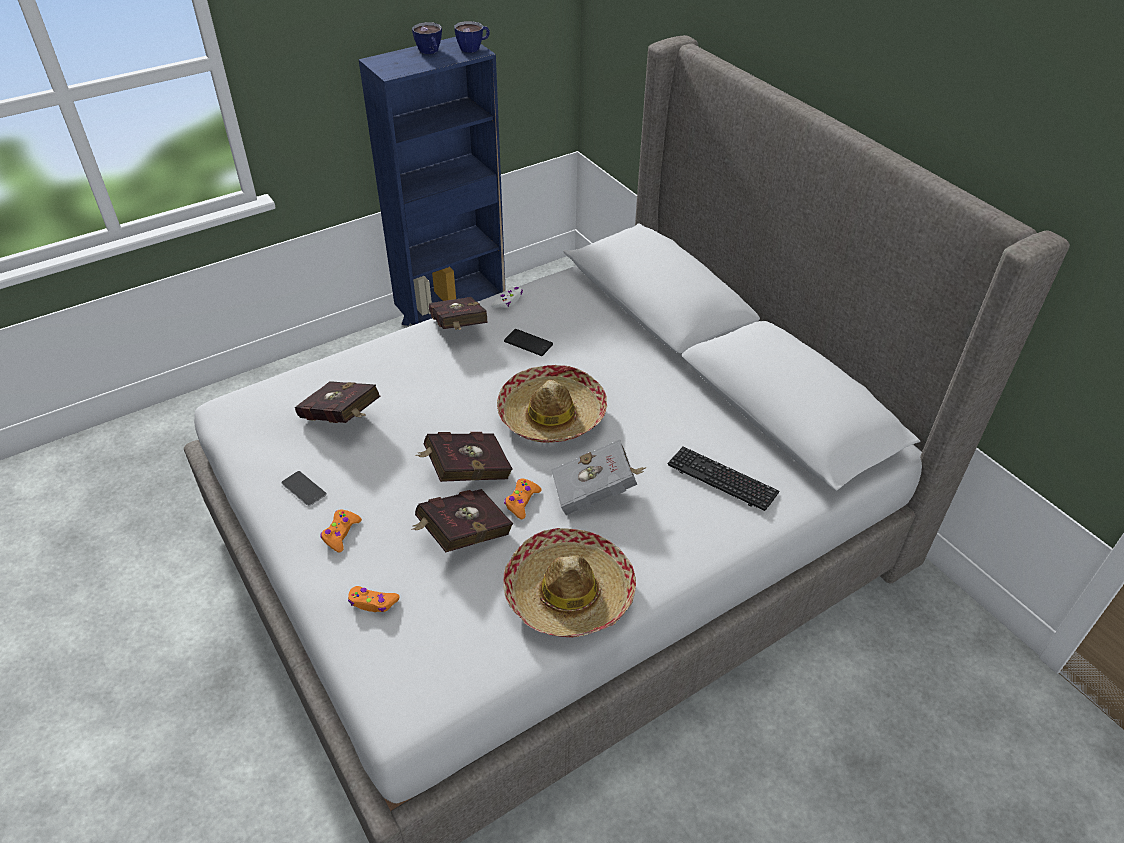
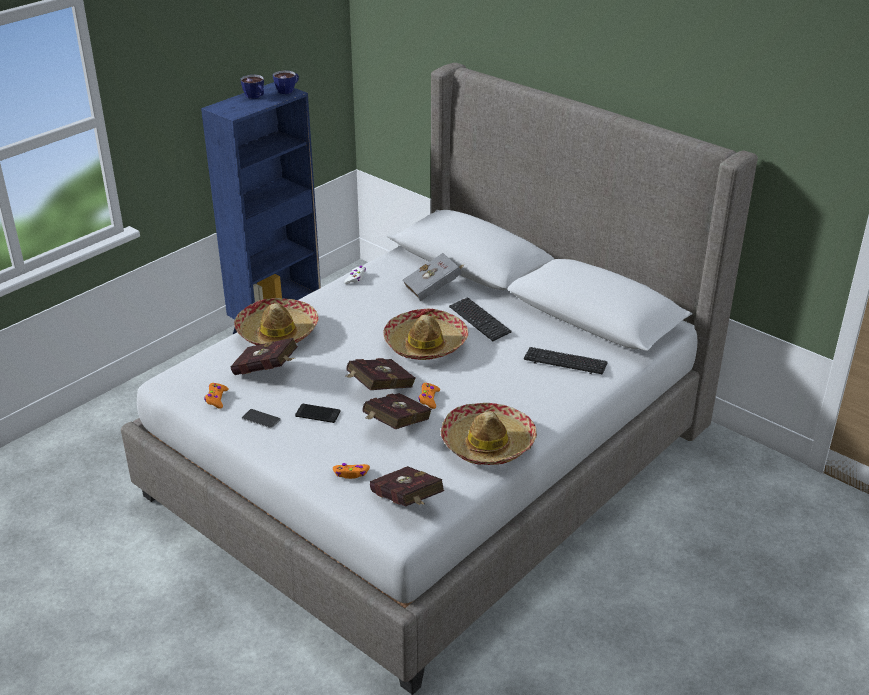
camera: 15 degrees left, 10 degrees down
orange game controller [320,509,362,553] -> orange game controller moved to [204,383,229,409]
red book [429,297,488,330] -> red book moved to [370,466,444,507]
phone [504,329,553,356] -> phone moved to [295,404,340,423]
grey book [551,439,647,515] -> grey book moved to [403,253,465,301]
none -> hat [234,298,319,345]
none -> keyboard [449,297,512,341]

